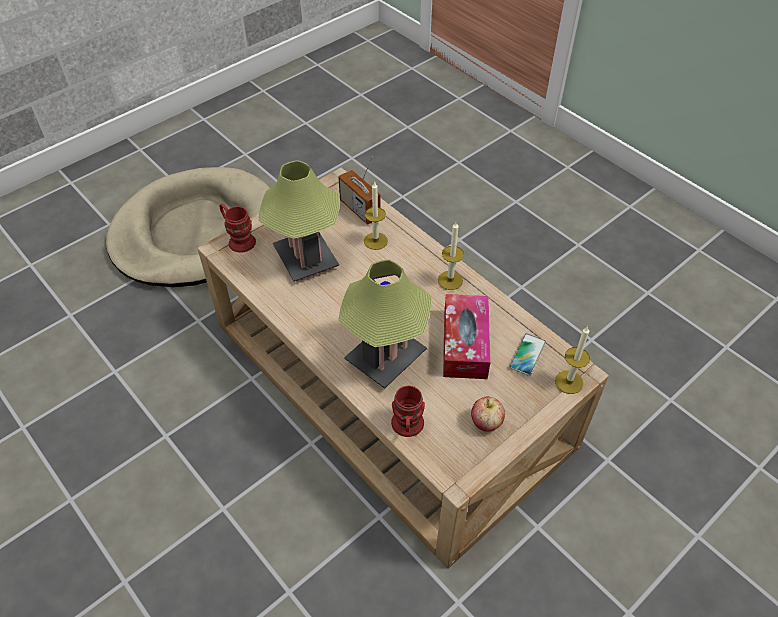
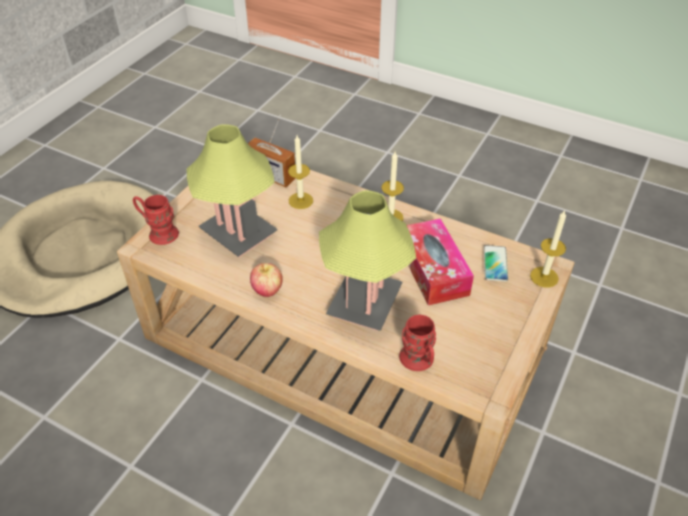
camera: 20 degrees left, 5 degrees down
apple [471,397,505,432] -> apple moved to [250,263,283,297]

